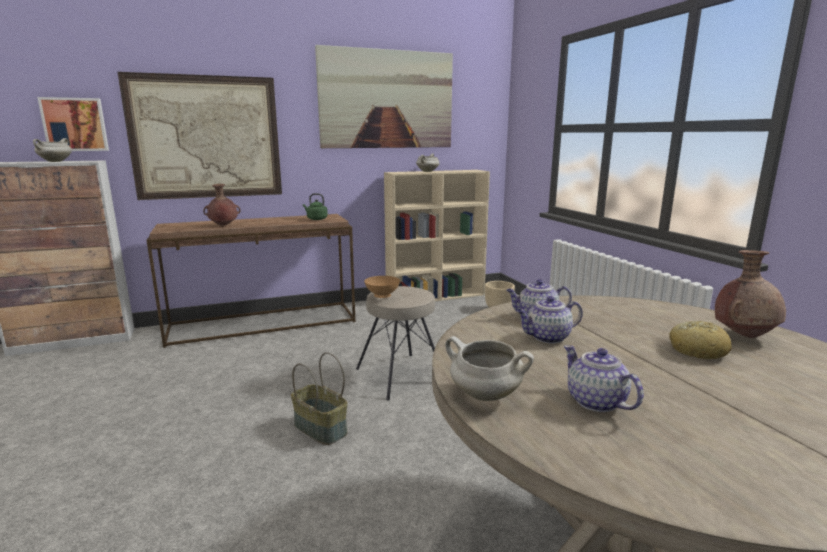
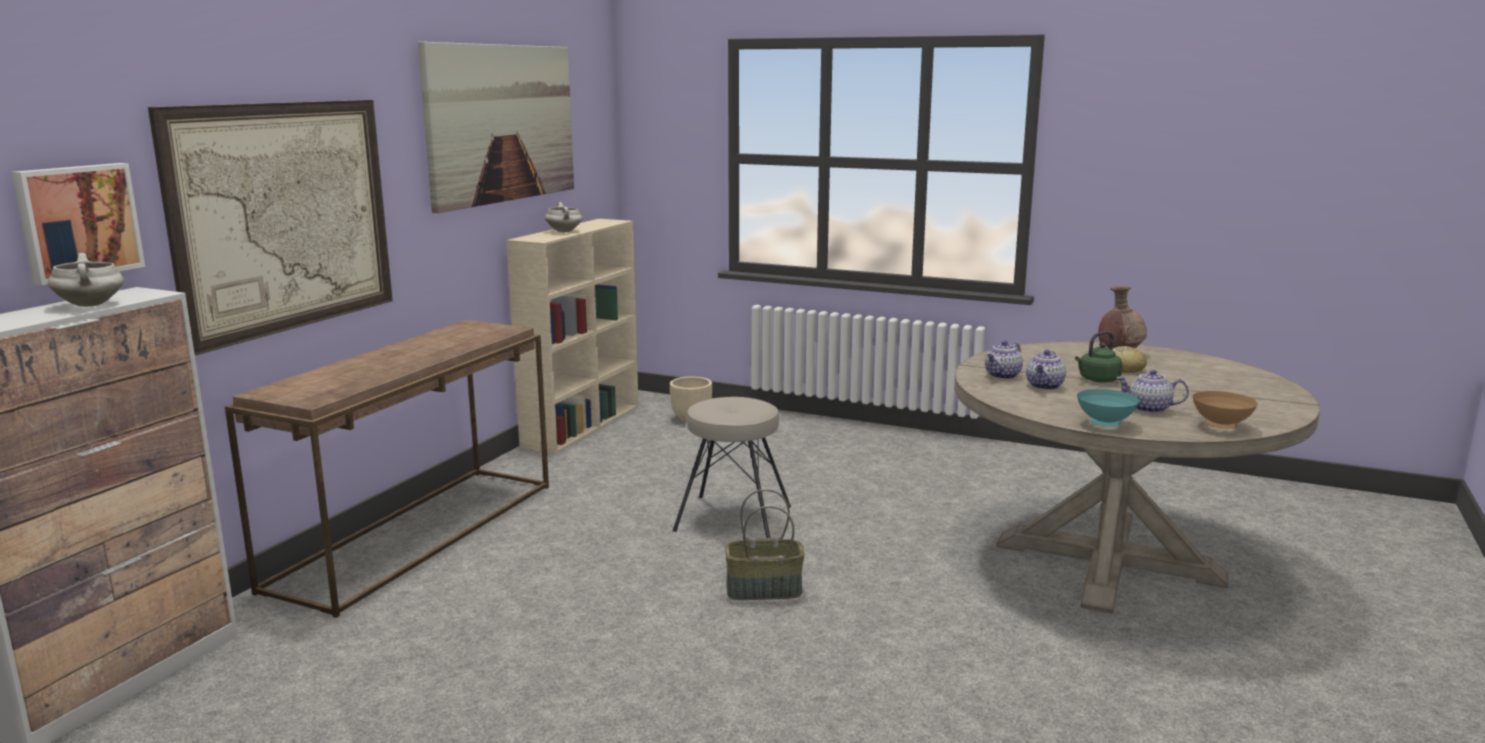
camera: 45 degrees left, 0 degrees up
brown vase [203,184,240,226] -> none
green kettle [303,193,328,220] -> green kettle moved to [1075,331,1122,383]
brown bowl [364,276,400,298] -> brown bowl moved to [1193,391,1258,429]
white cooking pot [445,336,534,401] -> turquoise bowl [1077,389,1140,427]

